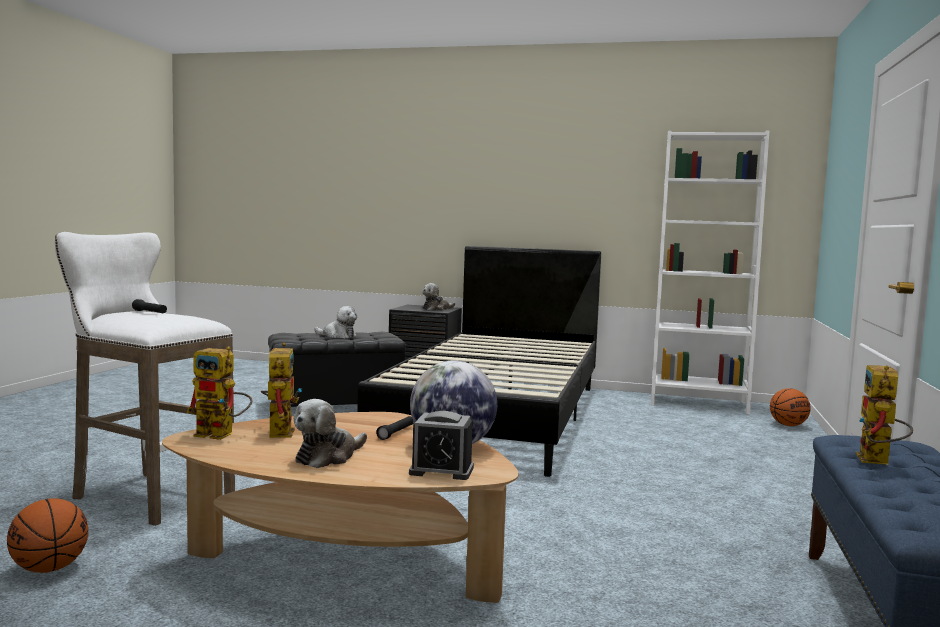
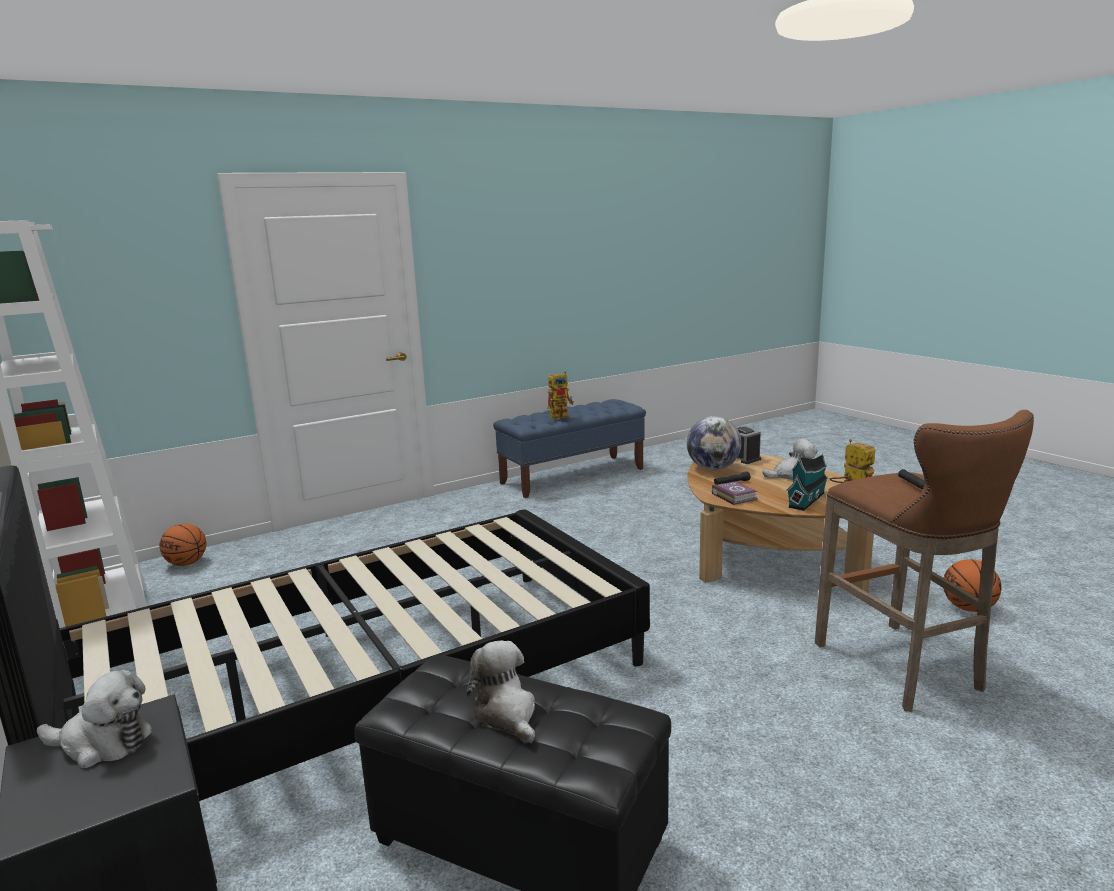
camera: 135 degrees left, 10 degrees up
white stool [55,232,235,526] -> brown stool [815,410,1034,712]
toy robot [261,343,302,438] -> toy house [786,454,829,511]
none -> book [712,481,758,505]

